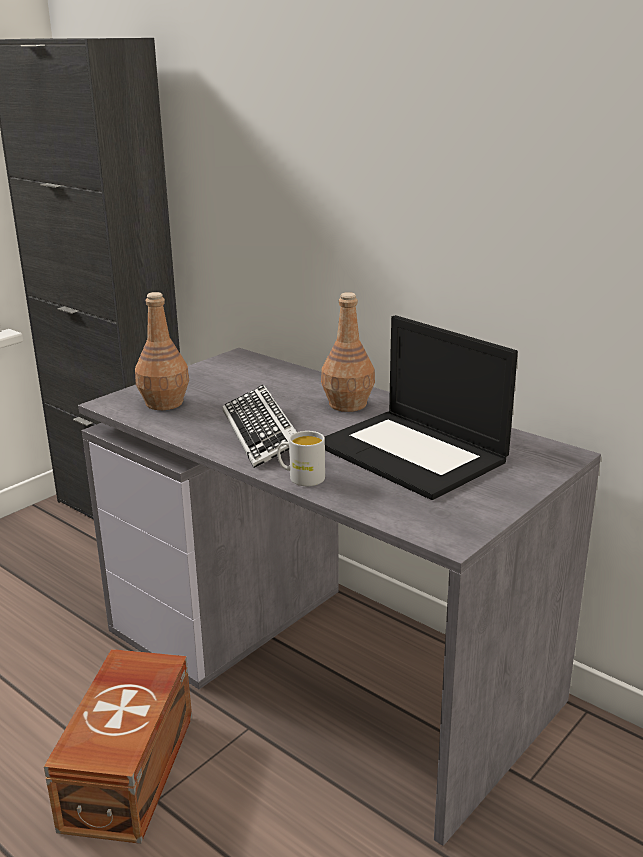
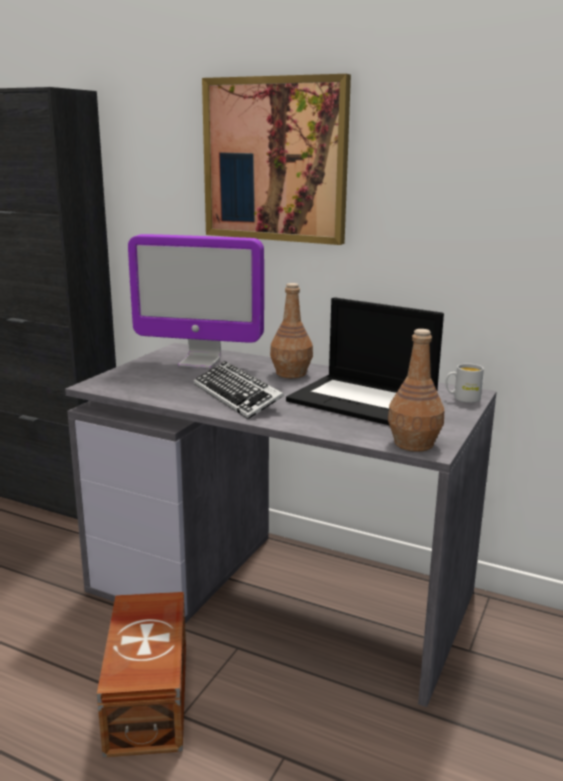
camera: 15 degrees left, 5 degrees down
brown bottle [135,292,189,410] -> brown bottle moved to [388,329,444,452]
white mug [277,431,325,486] -> white mug moved to [445,364,484,403]
none -> monitor [128,234,264,369]
none -> picture [202,74,351,245]

